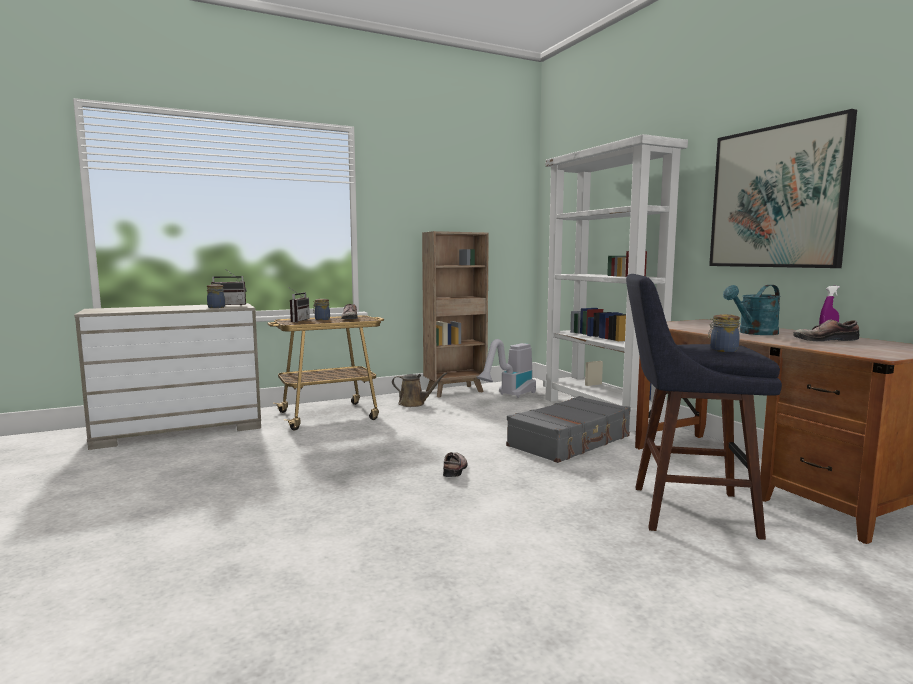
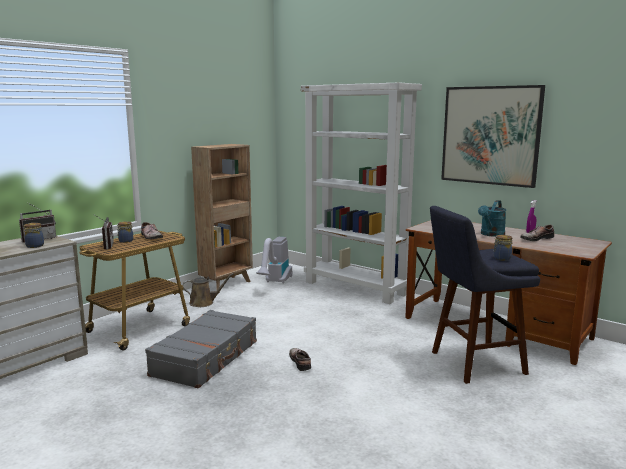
camera: 25 degrees left, 5 degrees up
grey suitcase [506,396,631,463] -> grey suitcase moved to [145,310,257,388]

